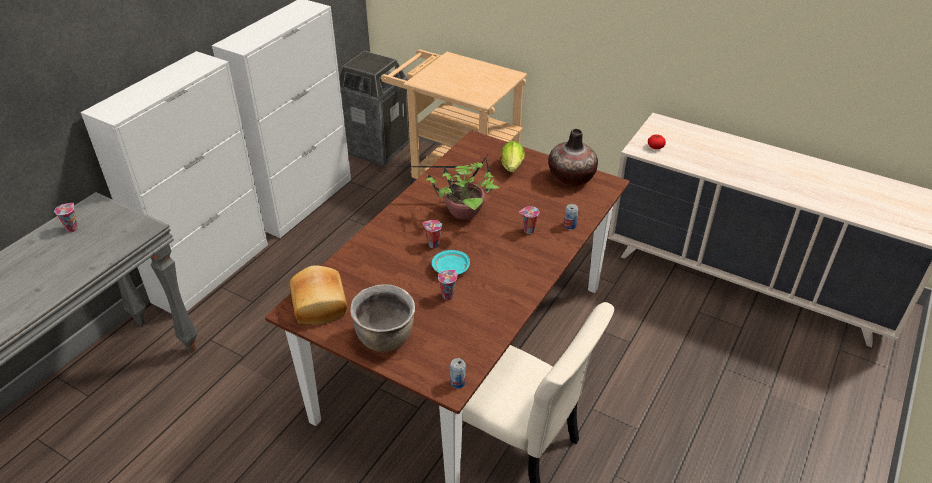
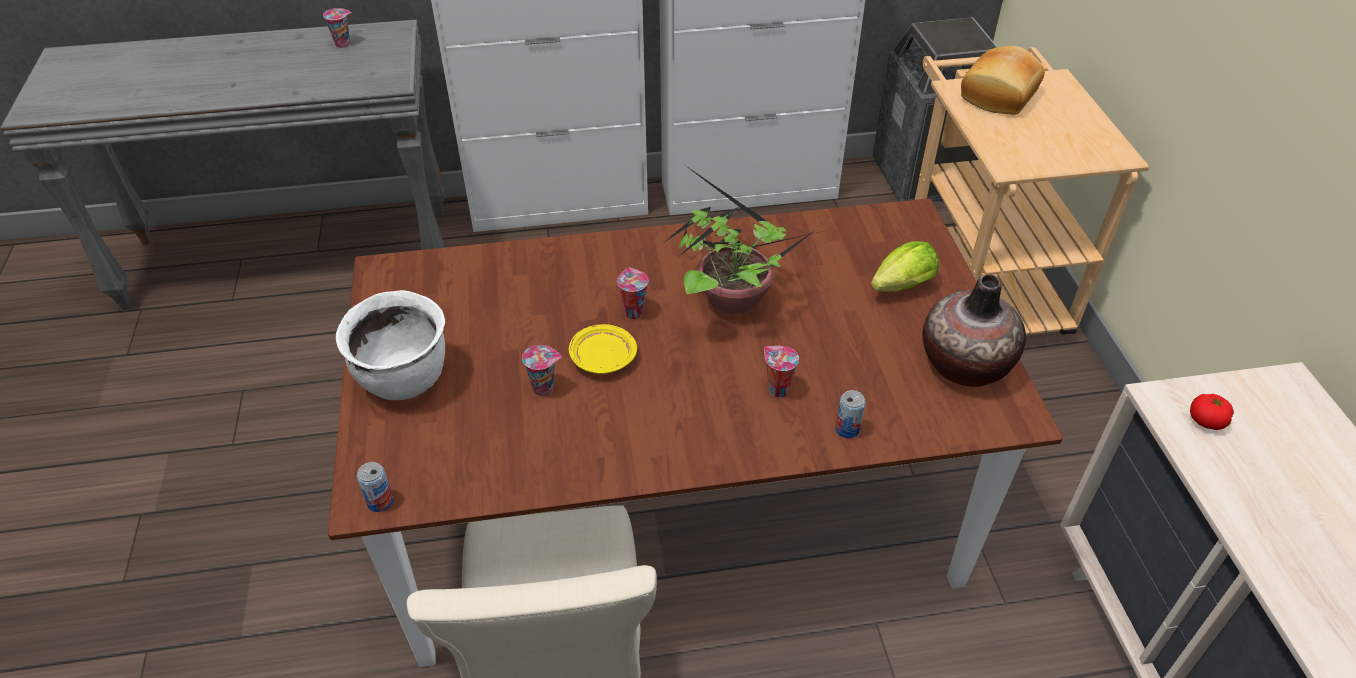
camera: 50 degrees right, 5 degrees up
bread [289,265,347,325] -> bread moved to [961,46,1045,114]
brown cooking pot [350,284,415,352] -> white cooking pot [336,290,445,400]
turquoise plate [432,250,470,275] -> yellow plate [569,324,637,374]

